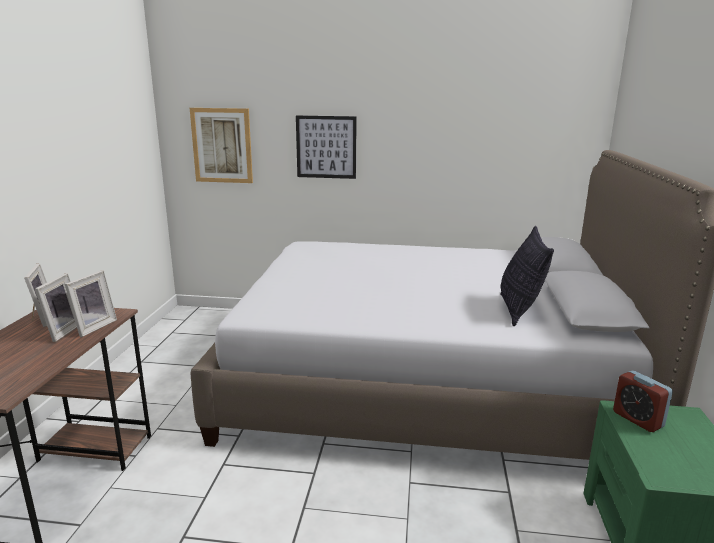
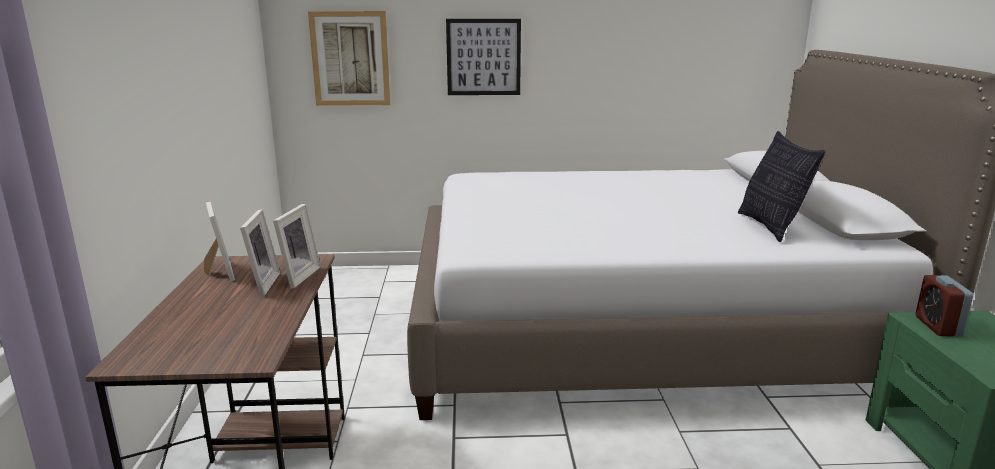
camera: 10 degrees left, 0 degrees up
alarm clock [613,371,673,432] -> alarm clock turned 45 degrees clockwise [916,275,973,337]

